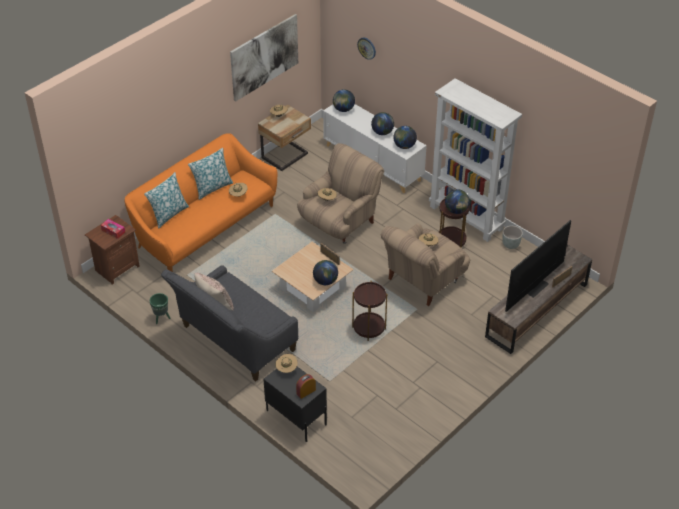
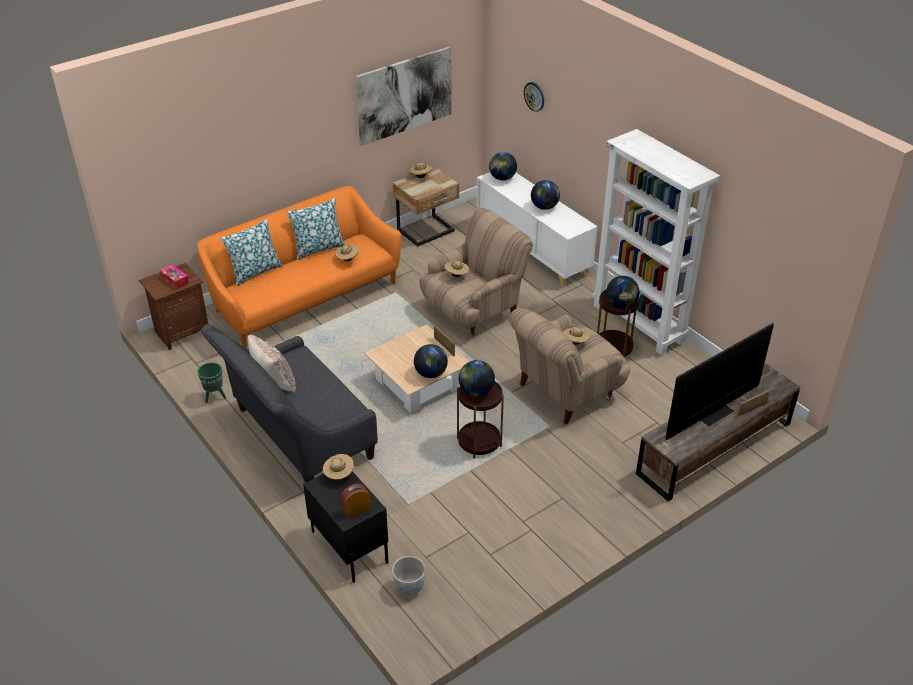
camera: 10 degrees right, 5 degrees down
globe [393,126,417,149] -> globe moved to [459,360,495,396]
grey planter [502,226,523,249] -> grey planter moved to [392,556,425,596]

